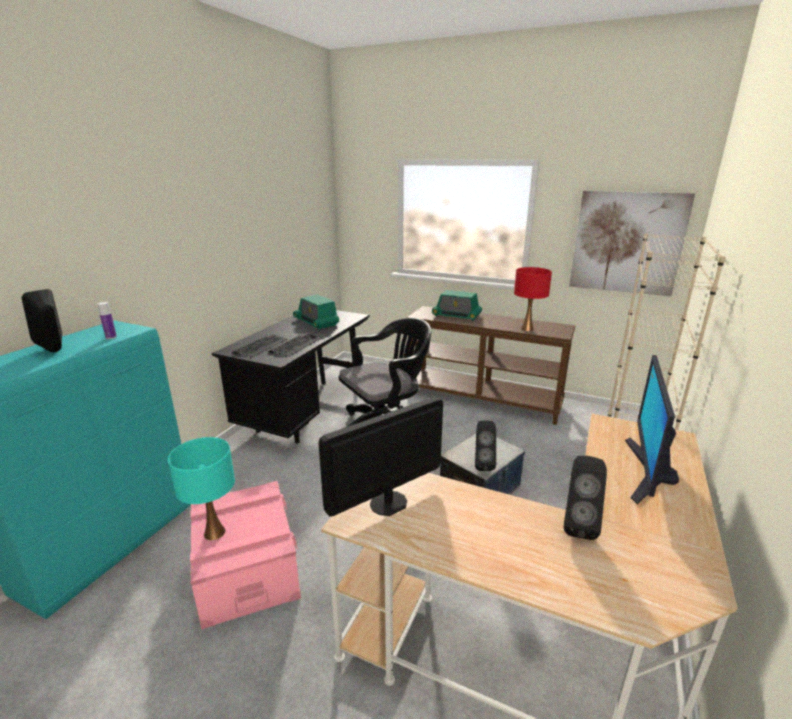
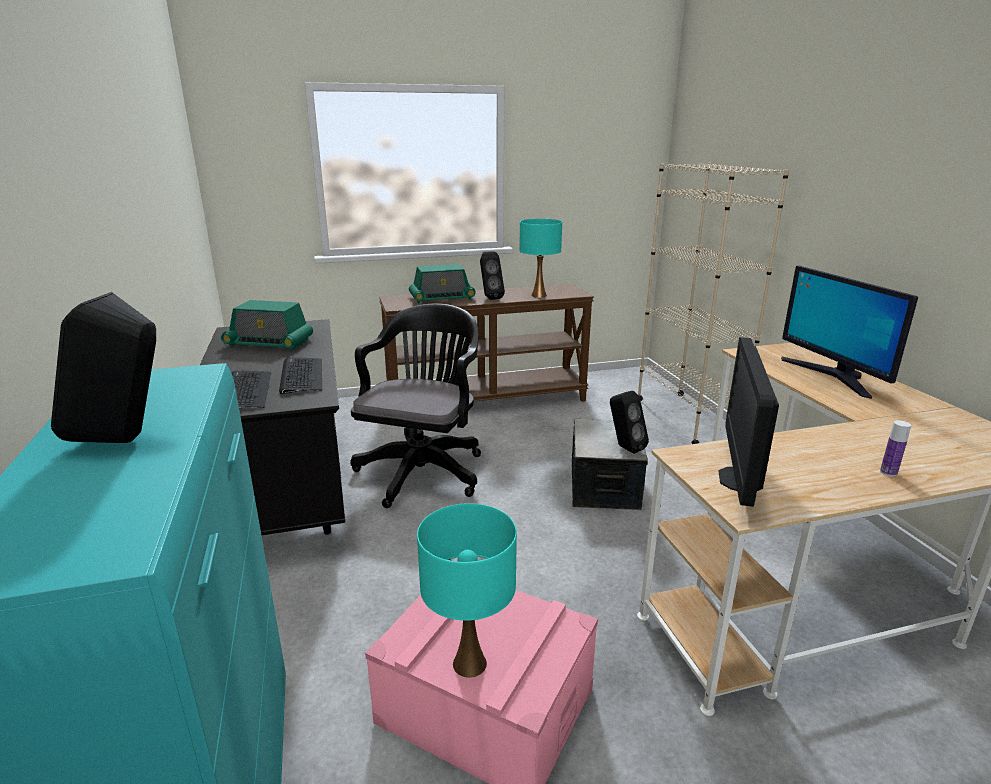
camera: 40 degrees left, 0 degrees up
bottle [97,302,117,339] -> bottle moved to [880,420,911,477]
red table lamp [514,267,552,331] -> turquoise table lamp [519,219,562,298]
black speaker [564,455,607,540] -> black speaker moved to [480,251,505,300]
picture [569,191,695,296] -> none

